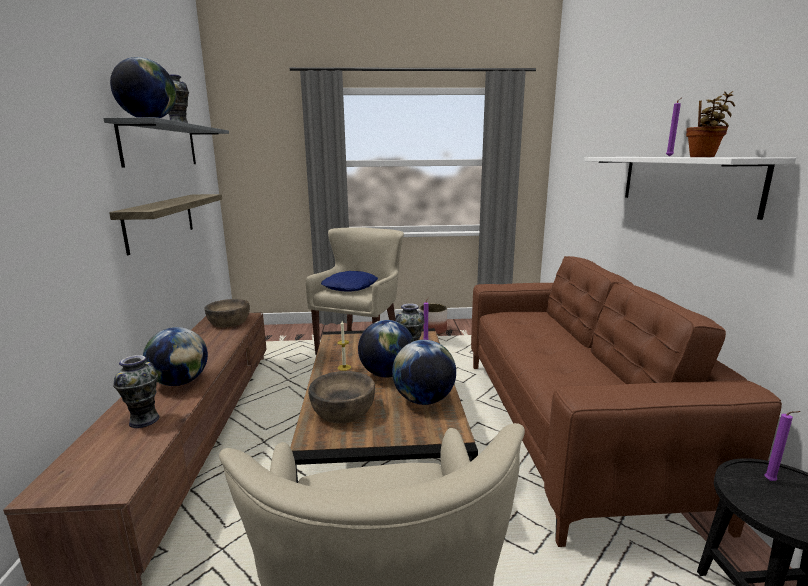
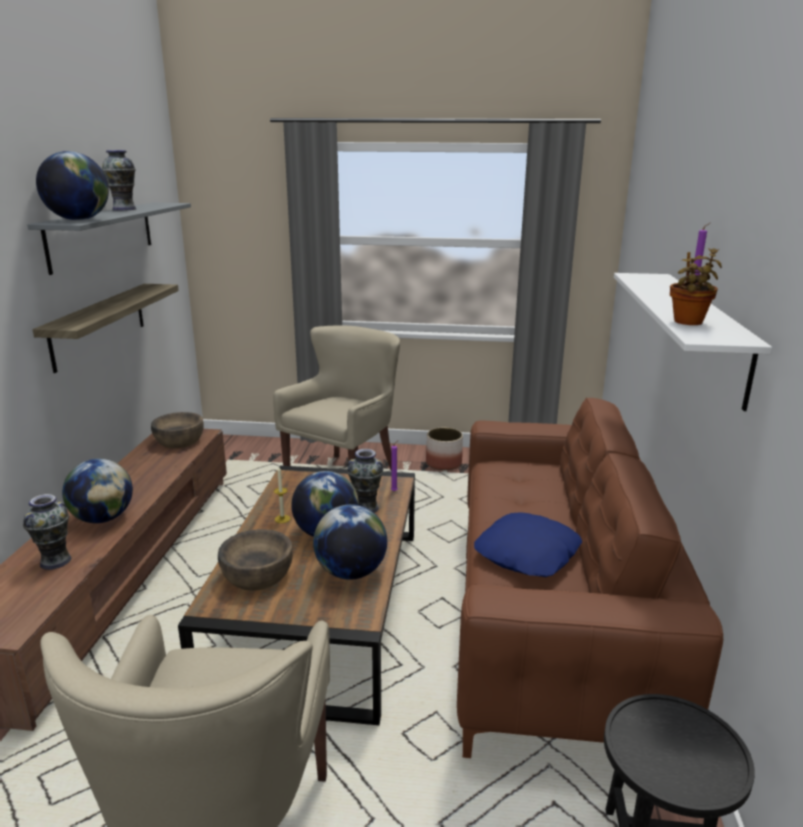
camera: 10 degrees right, 5 degrees up
blue pillow [321,271,378,292] -> blue pillow moved to [474,512,582,577]
purple candle [765,411,801,481] -> none

